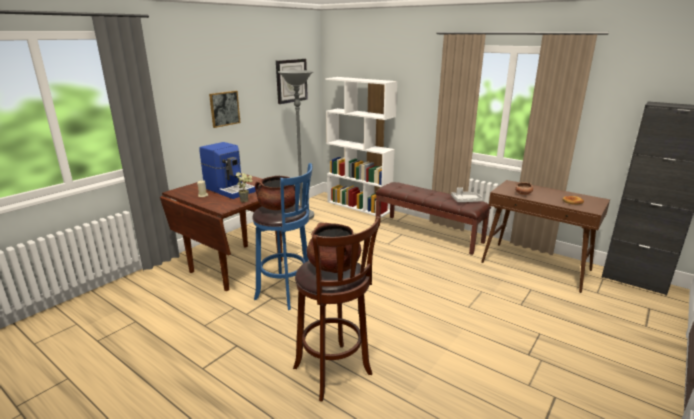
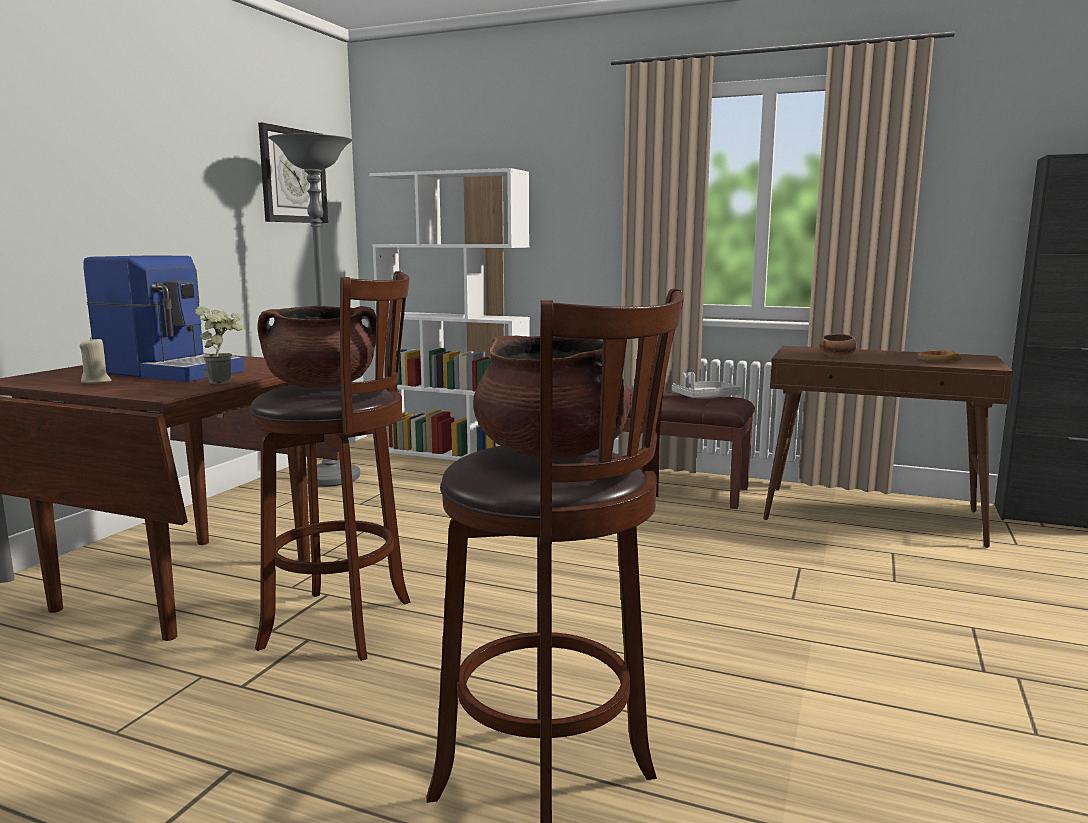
camera: 15 degrees left, 10 degrees down
picture [209,91,240,128] -> none
blue stool [252,163,312,310] -> brown stool [250,271,411,661]

